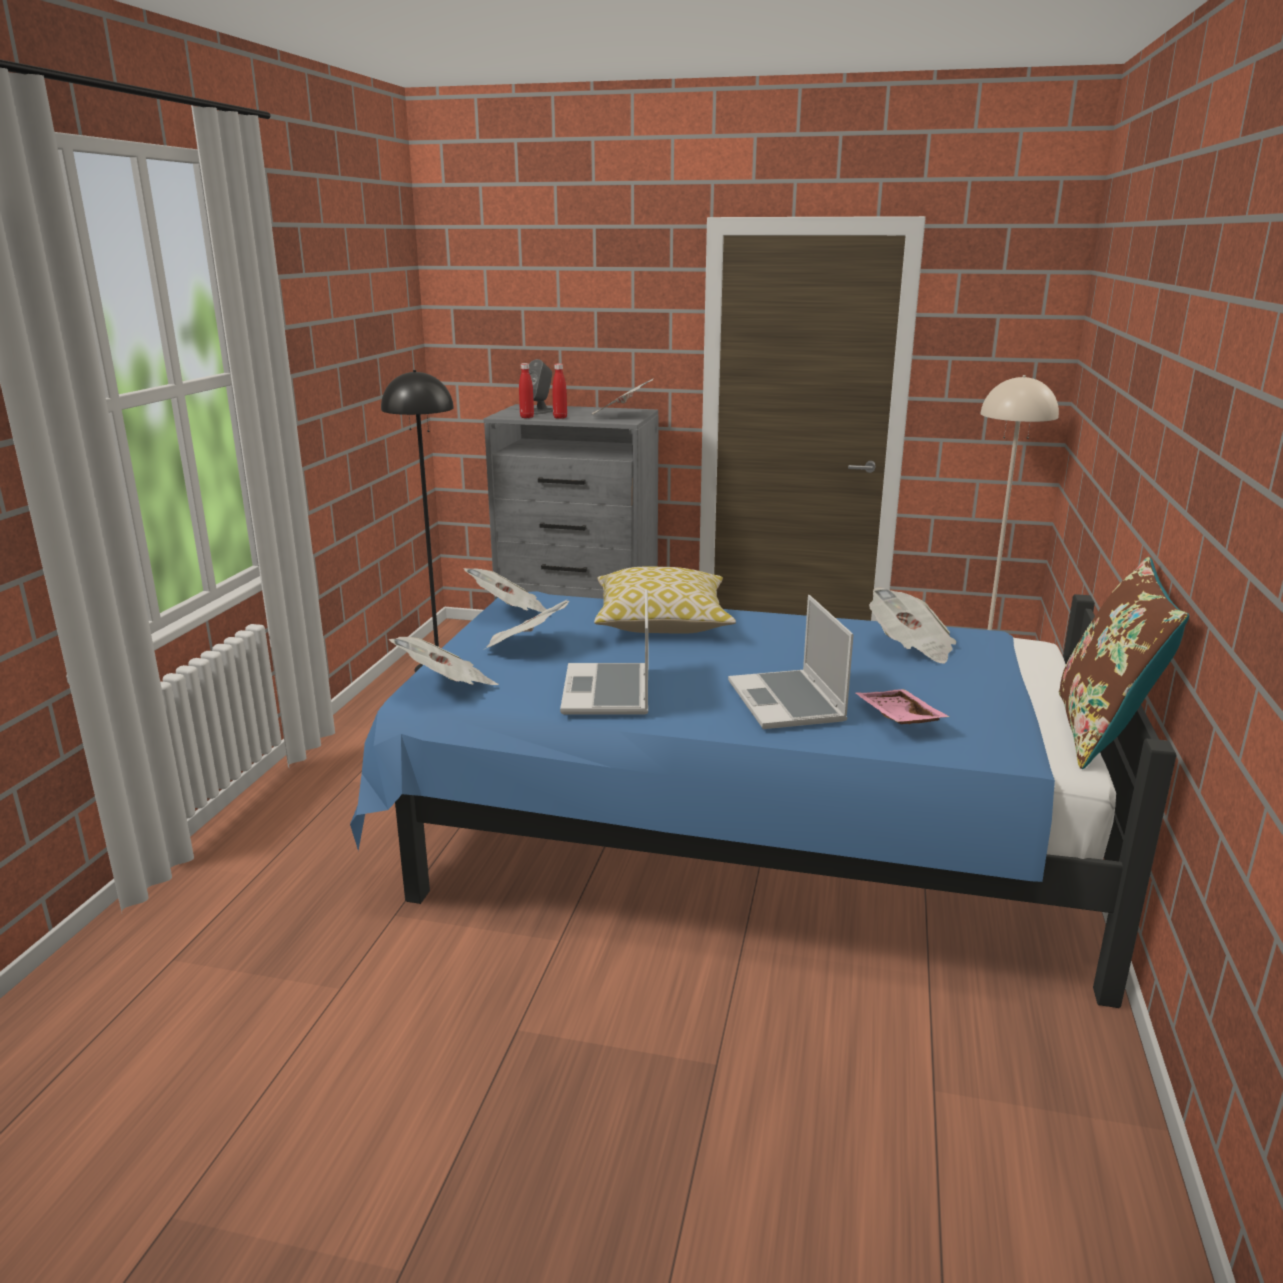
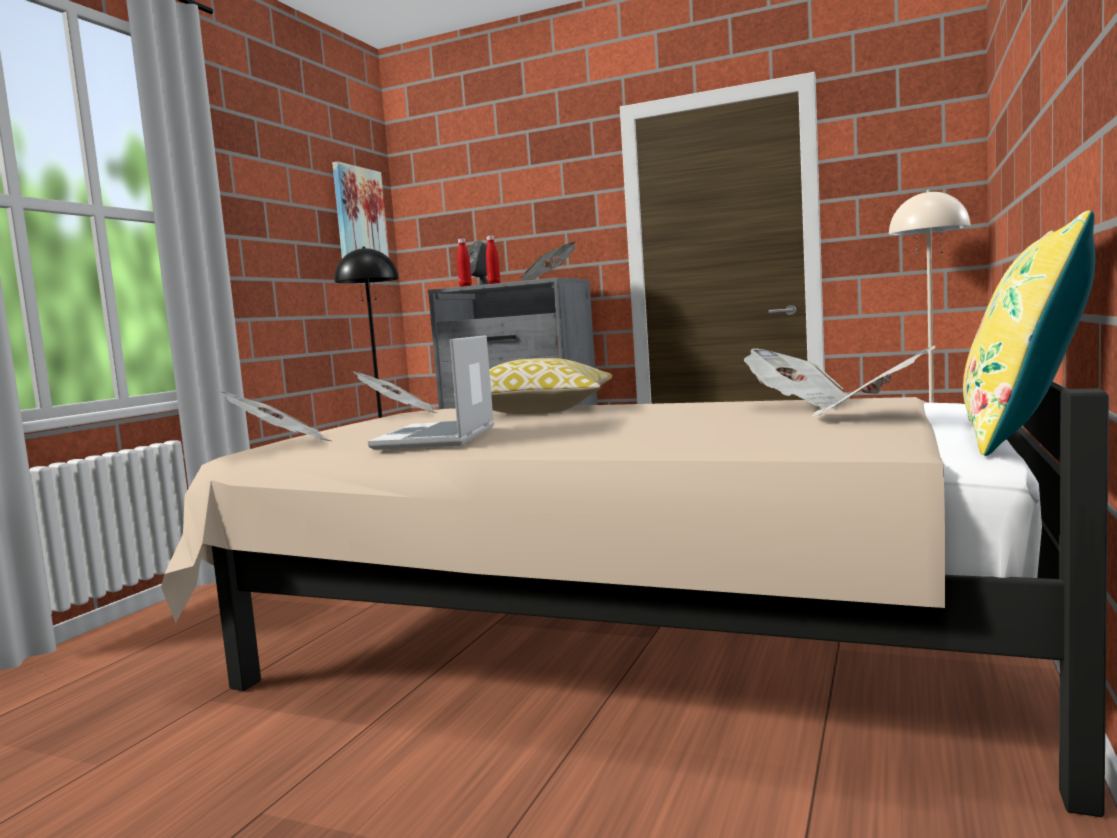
camera: 10 degrees right, 15 degrees down
blue bed [350,591,1177,1008] -> beige bed [161,382,1109,817]
newspaper [483,600,569,650] -> newspaper moved to [812,345,936,417]
laptop [728,595,854,729] -> none
pink tray [856,689,949,724] -> none
brown pillow [1059,557,1189,769] -> yellow pillow [963,210,1095,456]
none -> picture [332,161,389,258]

